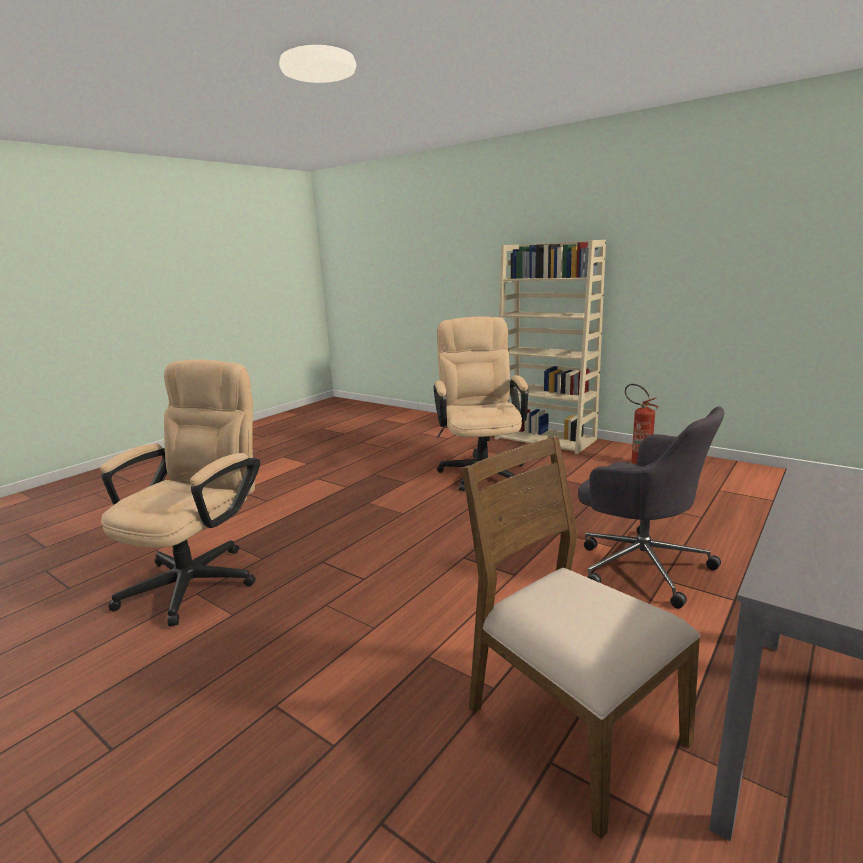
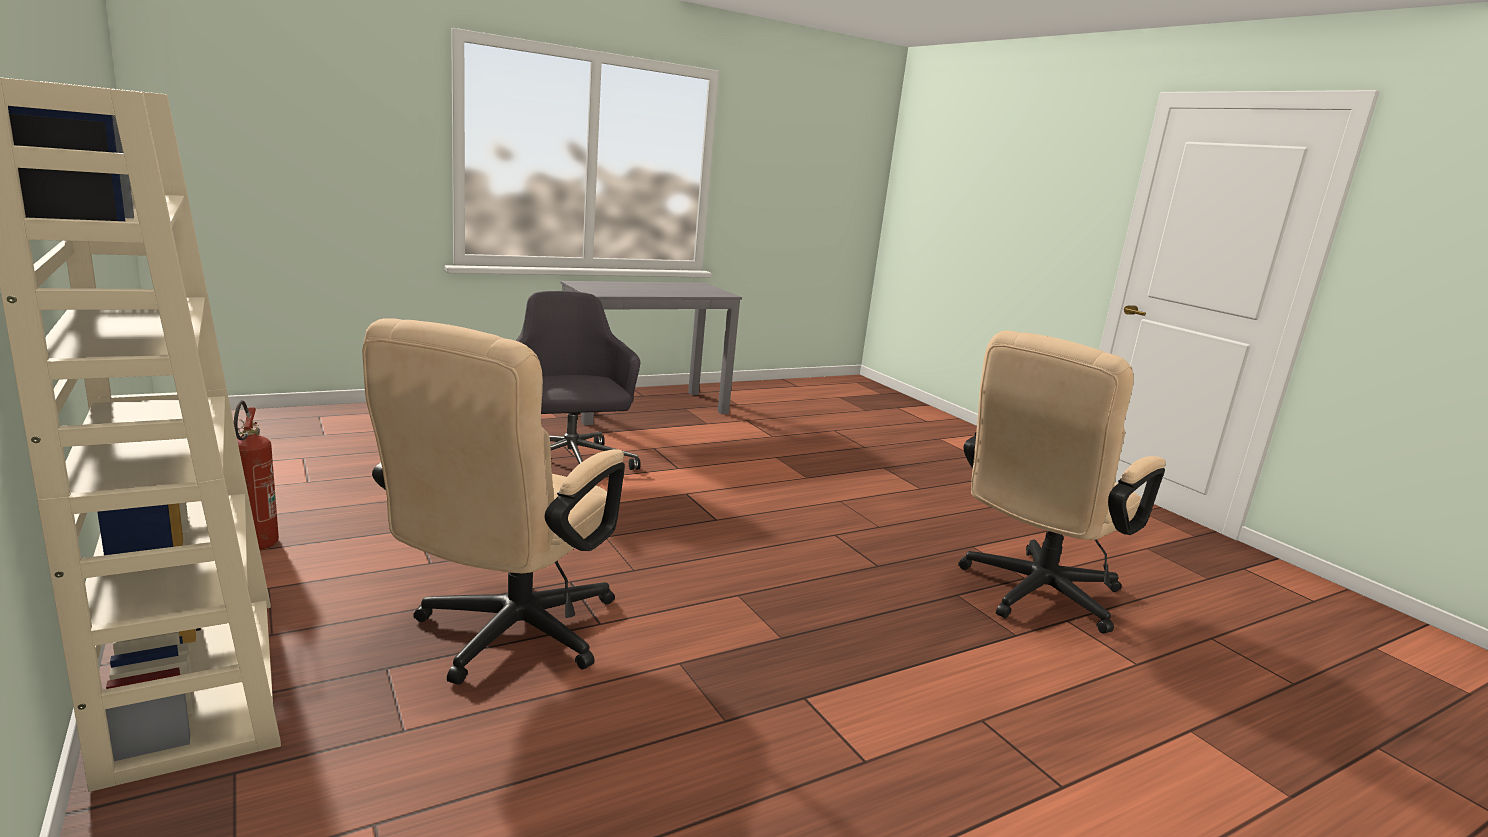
camera: 160 degrees left, 0 degrees up
brown chair [462,436,701,839] -> none

